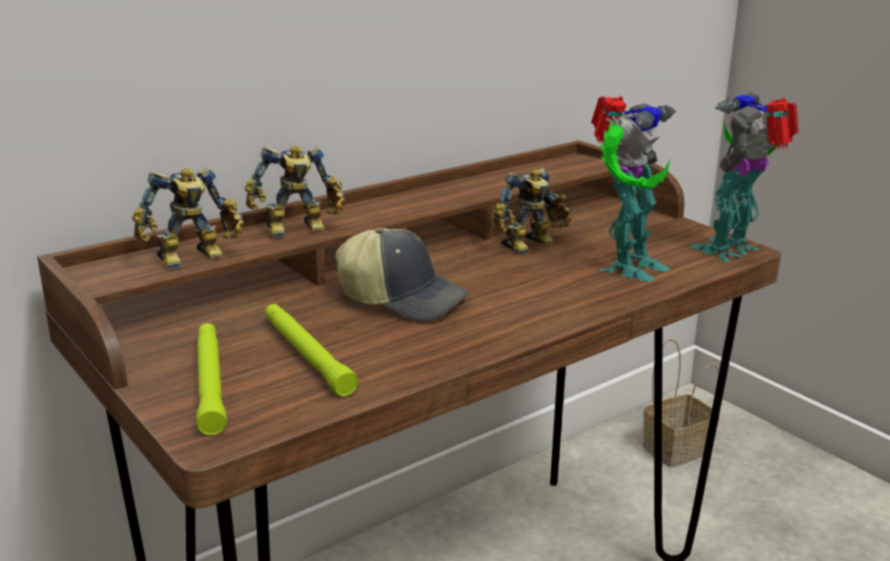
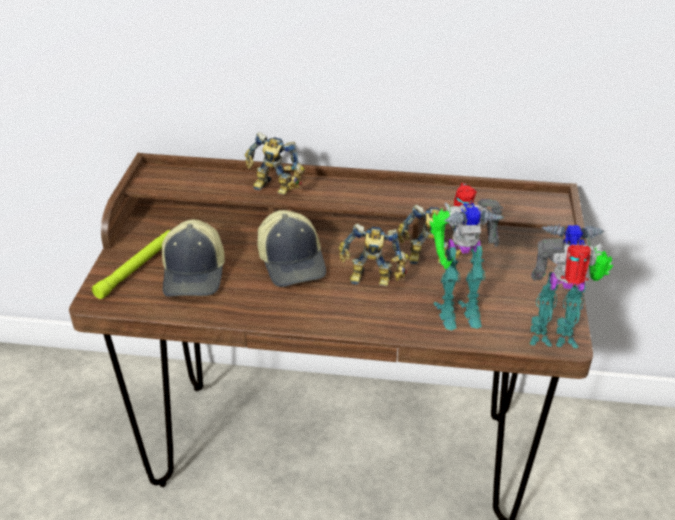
camera: 45 degrees right, 15 degrees up
toy robot [132,167,244,269] -> toy robot moved to [338,223,409,286]
green flashlight [265,304,358,396] -> cap [162,219,225,297]
basket [642,339,719,467] -> none

